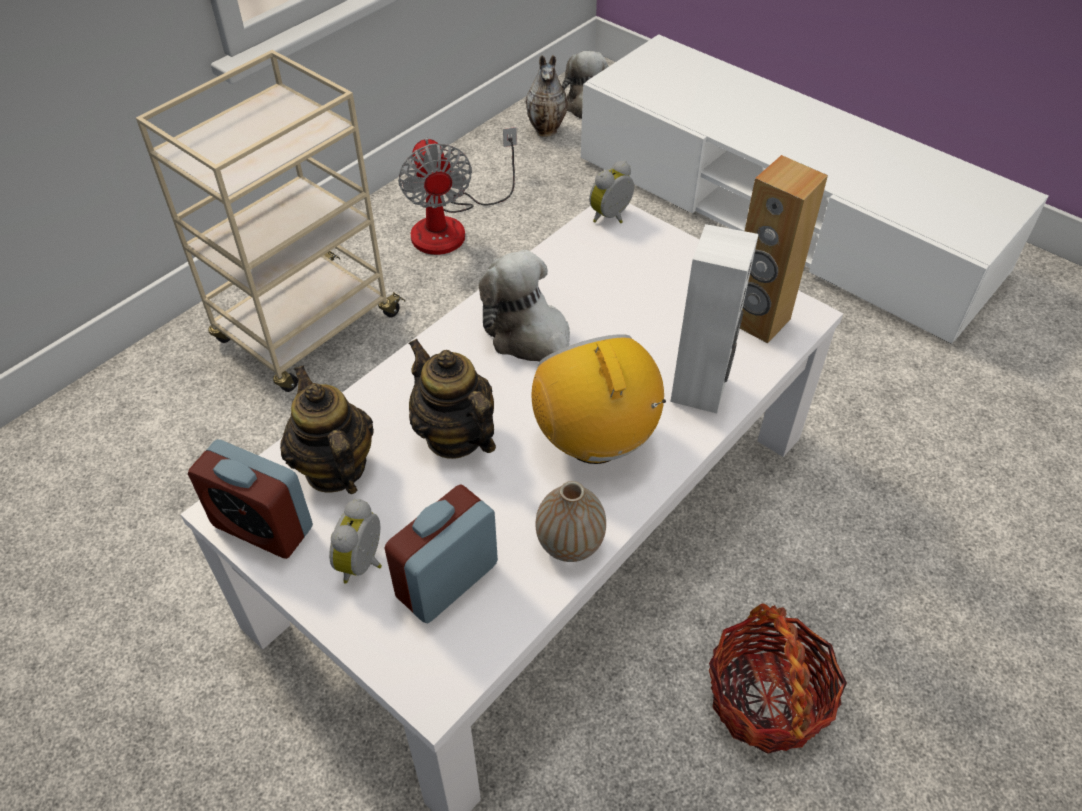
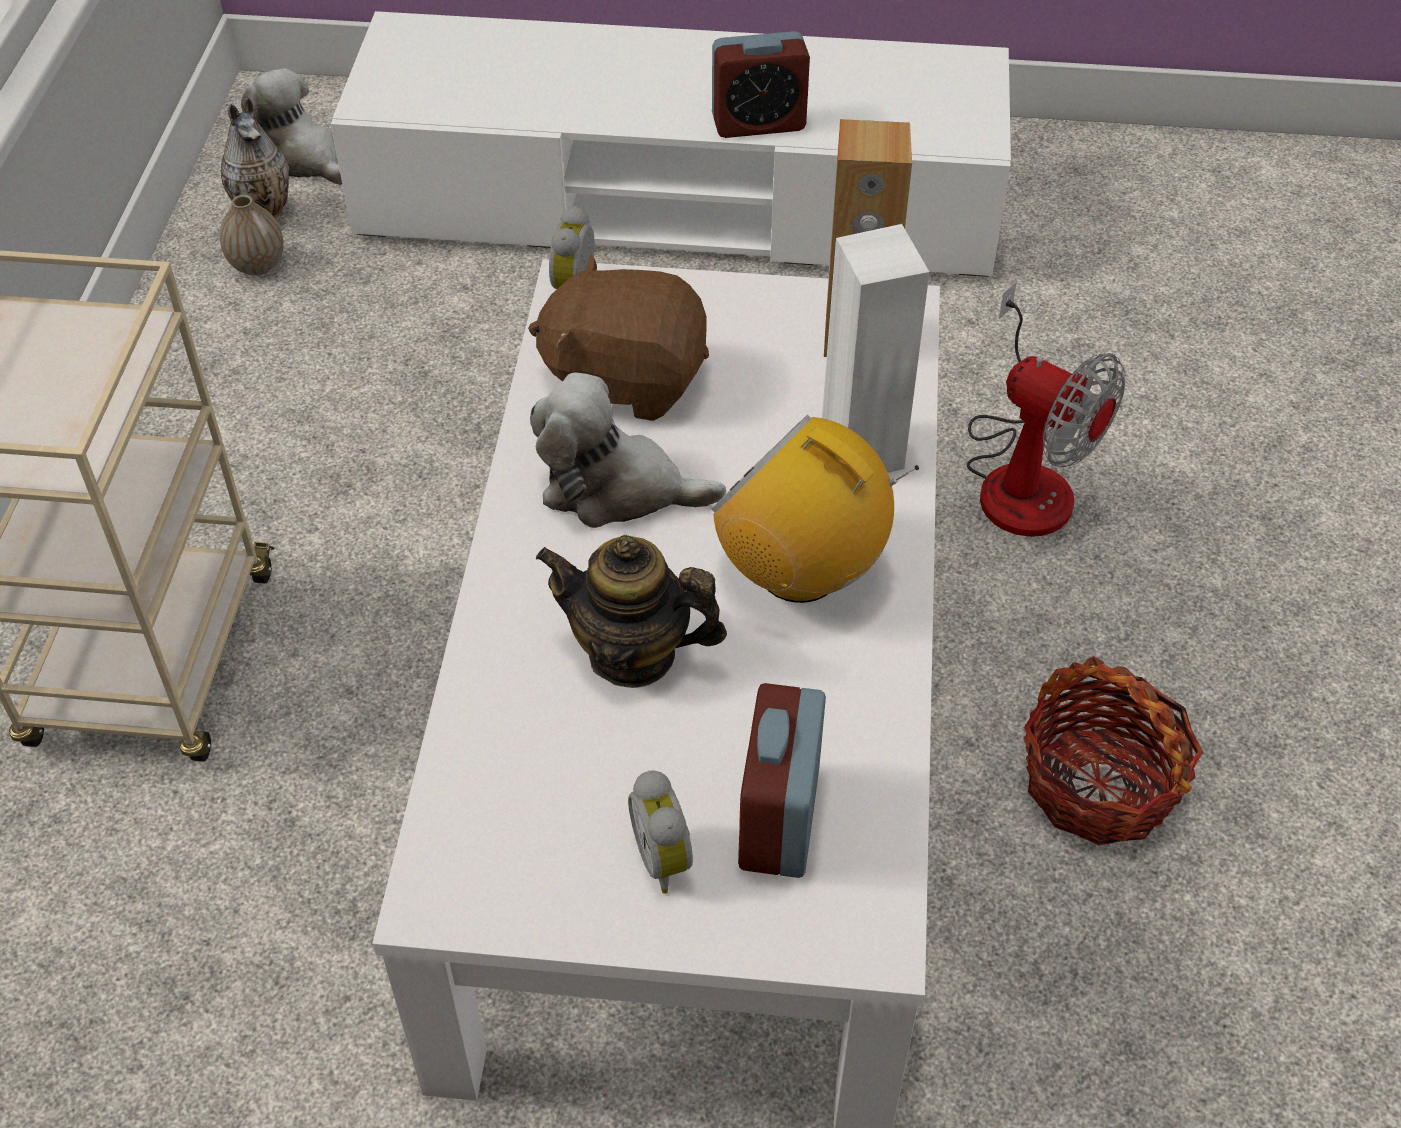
camera: 35 degrees left, 0 degrees up
alarm clock [188,439,313,559] -> alarm clock moved to [712,31,810,138]
teapot [280,366,374,494] -> none
fan [398,127,517,255] -> fan moved to [967,281,1125,537]
vase [535,481,606,562] -> vase moved to [220,195,284,275]
none -> brown plush toy [528,254,709,421]

